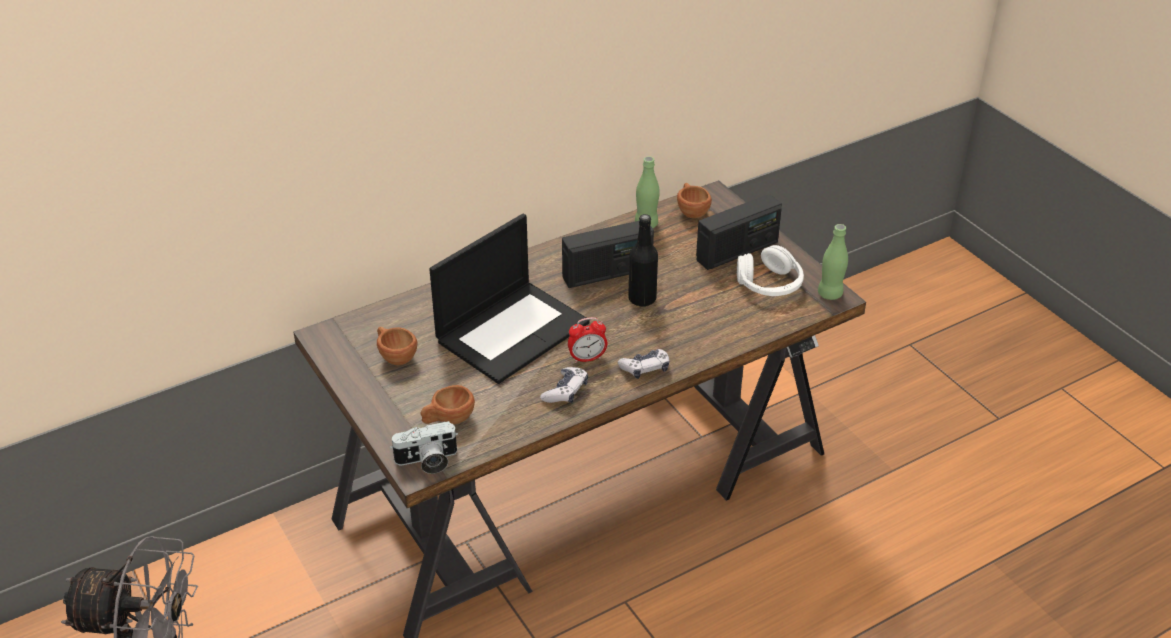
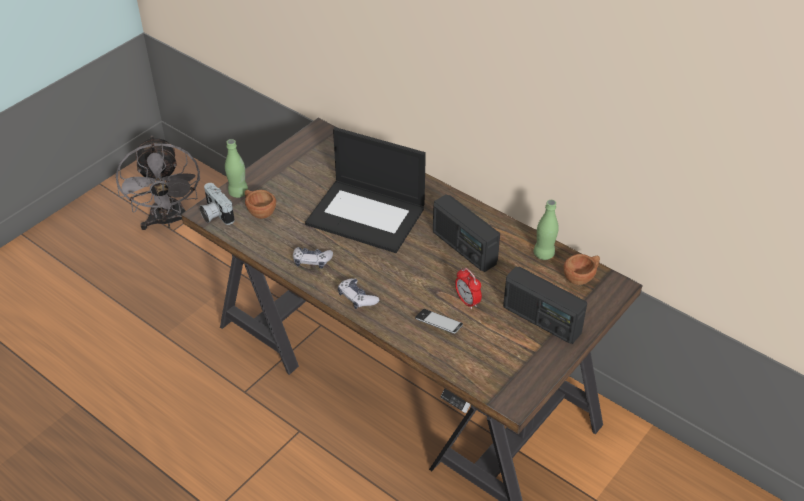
camera: 70 degrees right, 5 degrees up
brown cup [377,327,417,365] -> none
alarm clock [568,317,607,363] -> alarm clock moved to [455,268,482,309]
black bottle [628,214,658,307] -> none
white headphones [737,245,804,296] -> none
green bottle [818,224,848,300] -> green bottle moved to [225,139,248,198]
none -> phone [415,309,463,334]

